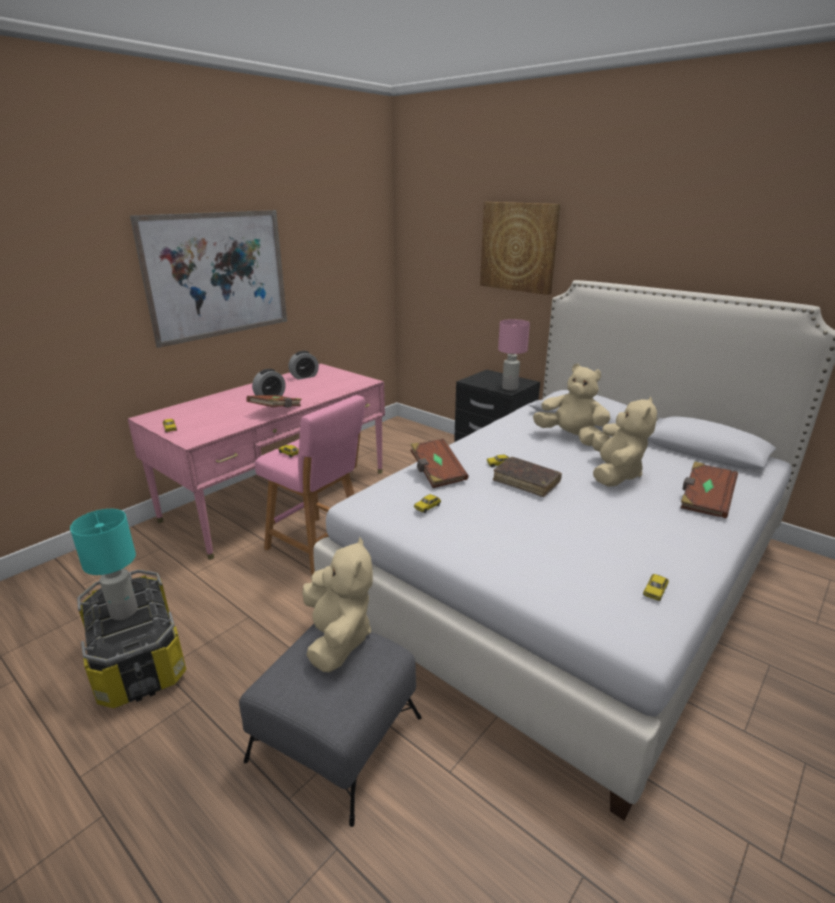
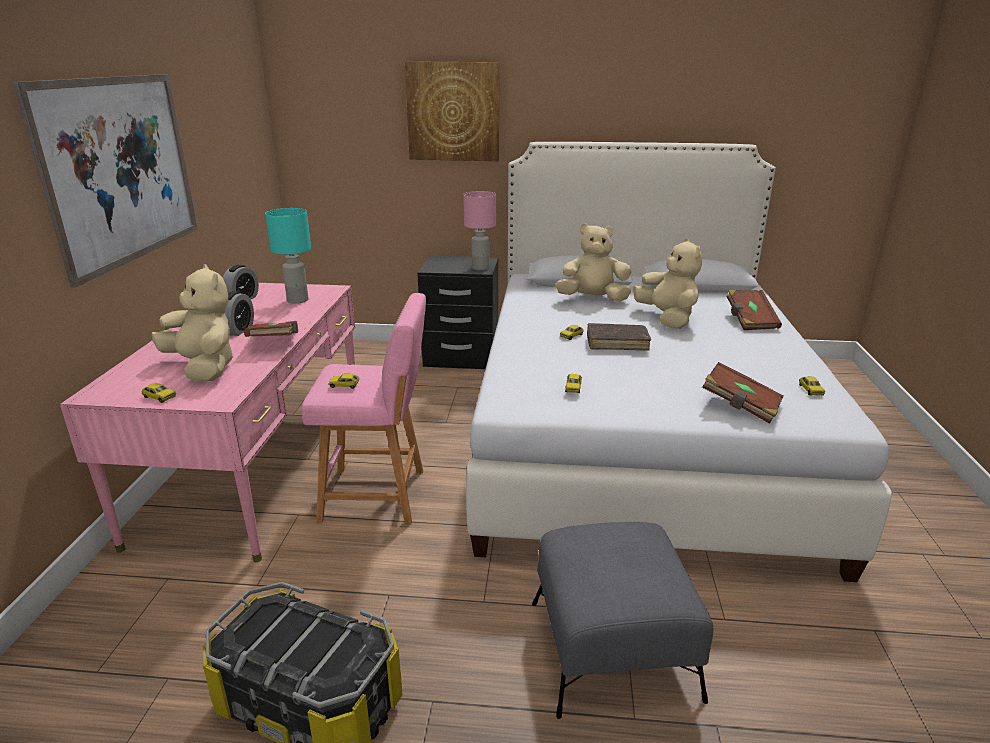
camera: 35 degrees left, 0 degrees up
turquoise table lamp [70,509,138,620] -> turquoise table lamp moved to [265,208,311,304]
beige plush toy [302,537,373,672] -> beige plush toy moved to [151,264,234,381]
brown book [410,438,469,488] -> brown book moved to [702,362,783,424]

